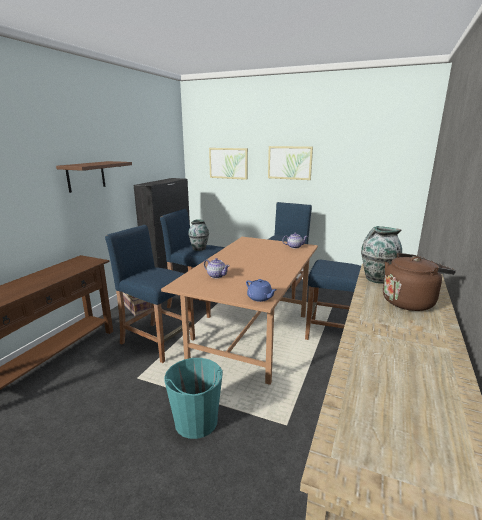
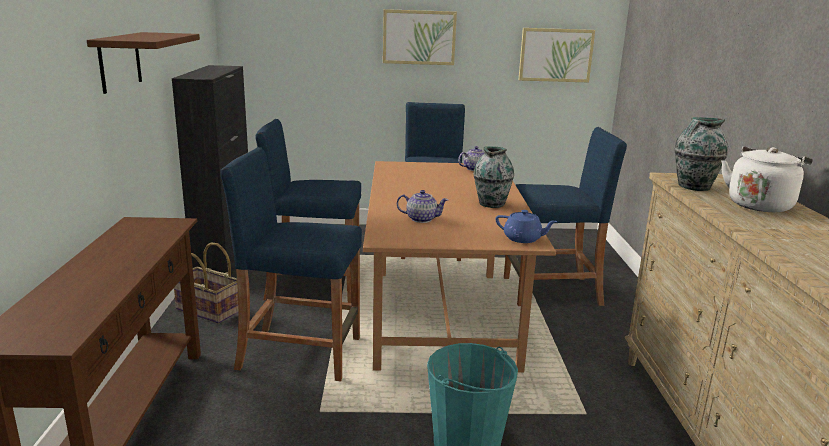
camera: 25 degrees left, 0 degrees up
vase [188,219,209,251] -> vase moved to [473,146,514,208]
picture [209,148,248,180] -> picture moved to [519,28,595,82]
brown kettle [383,253,456,311] -> white kettle [721,146,813,212]

